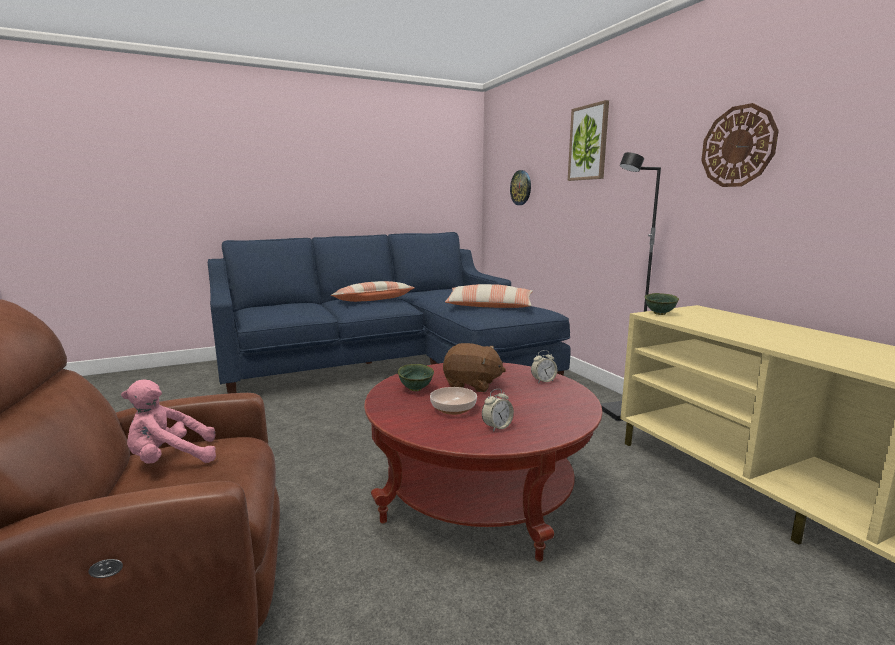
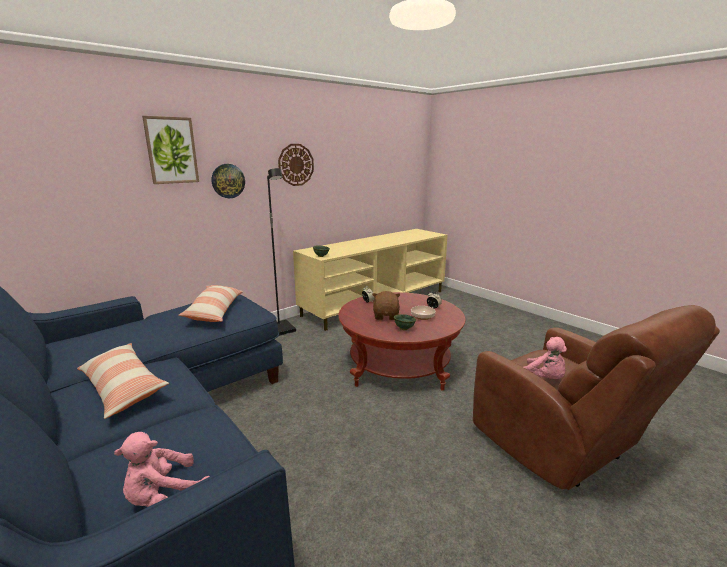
camera: 105 degrees left, 5 degrees up
wall clock [510,170,531,205] -> wall clock moved to [212,164,245,198]
none -> pink plush toy [114,432,210,507]

